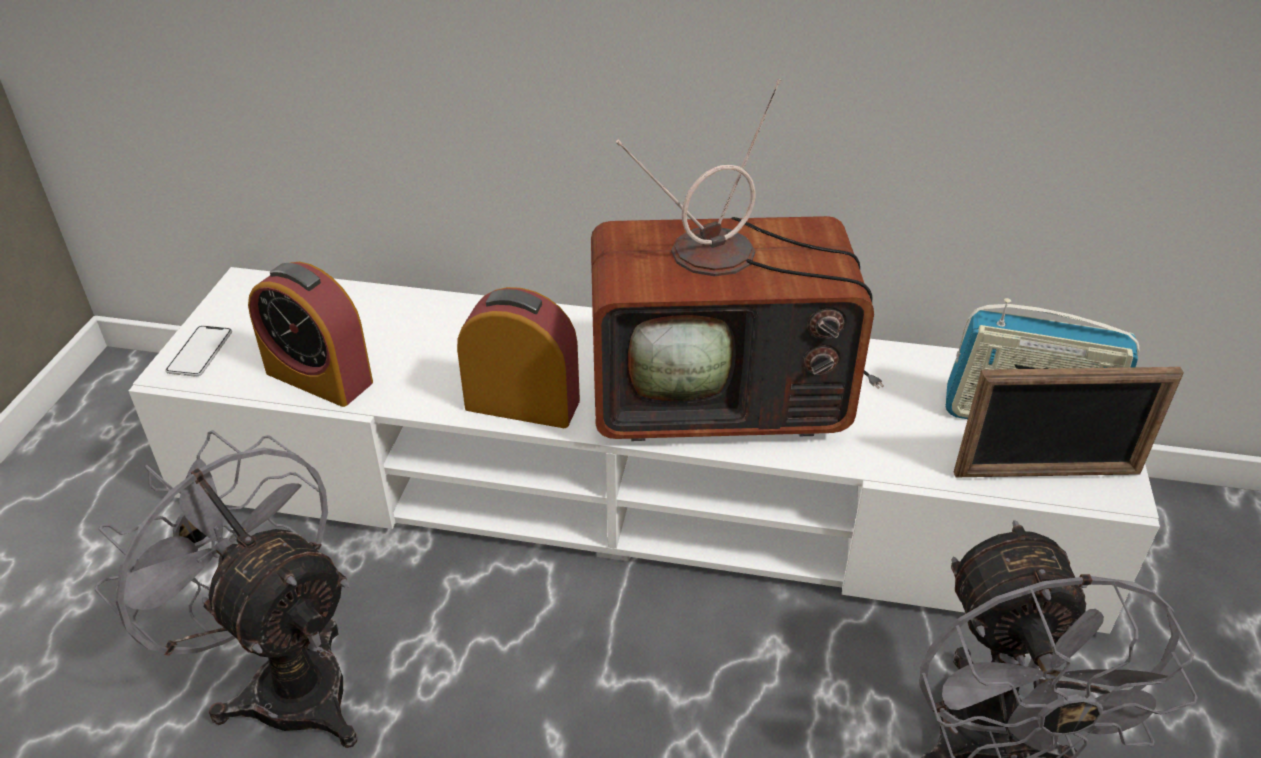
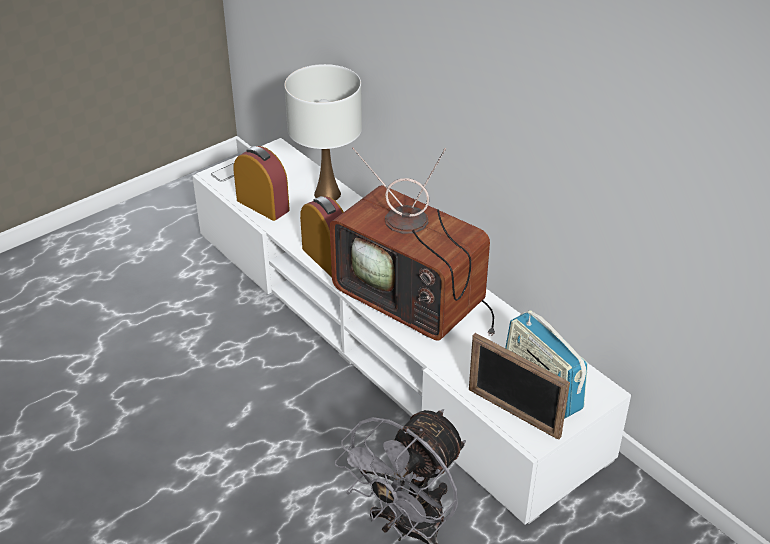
camera: 40 degrees right, 0 degrees up
grey fan [95,430,358,748] -> none
alarm clock [248,262,373,407] -> alarm clock turned 150 degrees clockwise [234,146,290,221]
none -> white table lamp [285,64,362,201]

